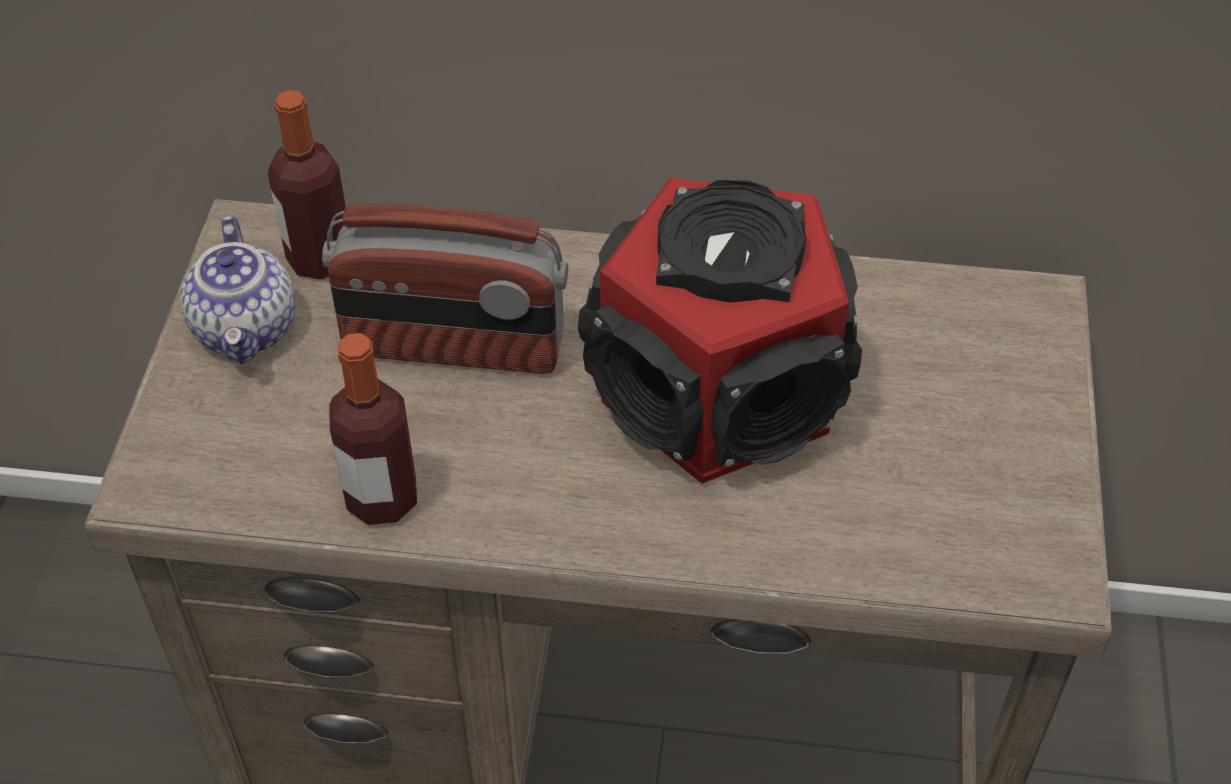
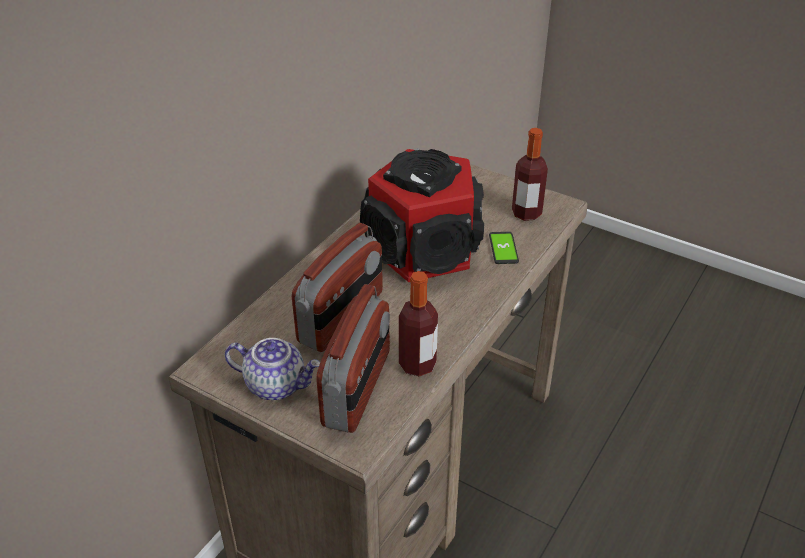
camera: 65 degrees left, 10 degrees down
bottle [268,90,346,280] -> bottle moved to [512,128,548,221]
none -> radio [316,284,390,433]
none -> phone [489,232,519,264]

